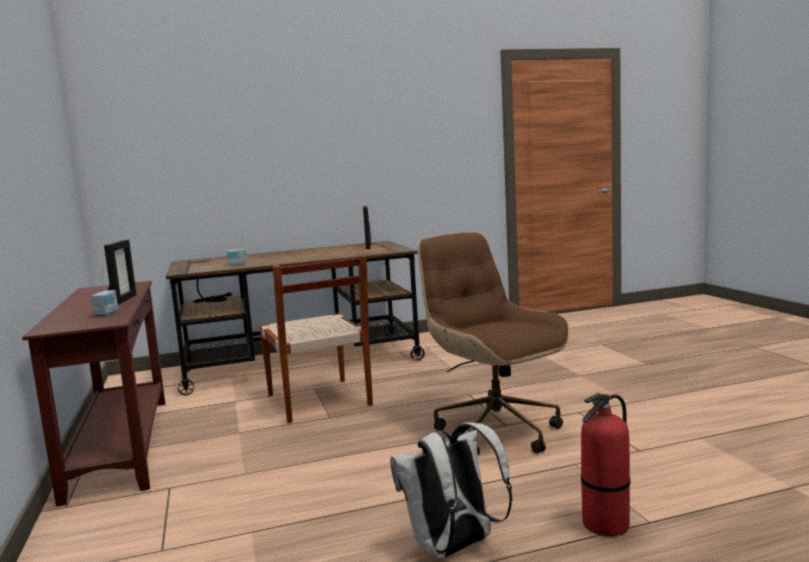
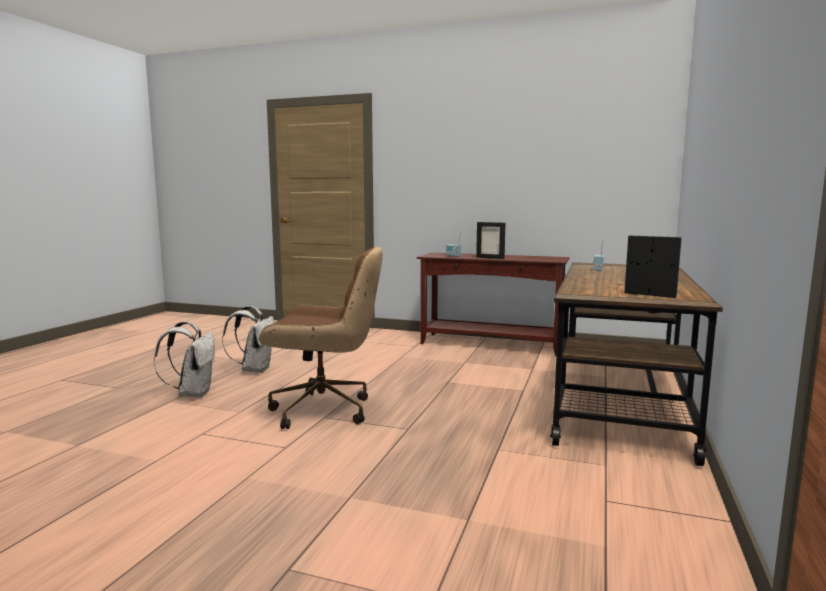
camera: 125 degrees right, 0 degrees up
chair [259,255,373,423] -> none
fire extinguisher [581,393,630,536] -> white backpack [154,321,215,398]

